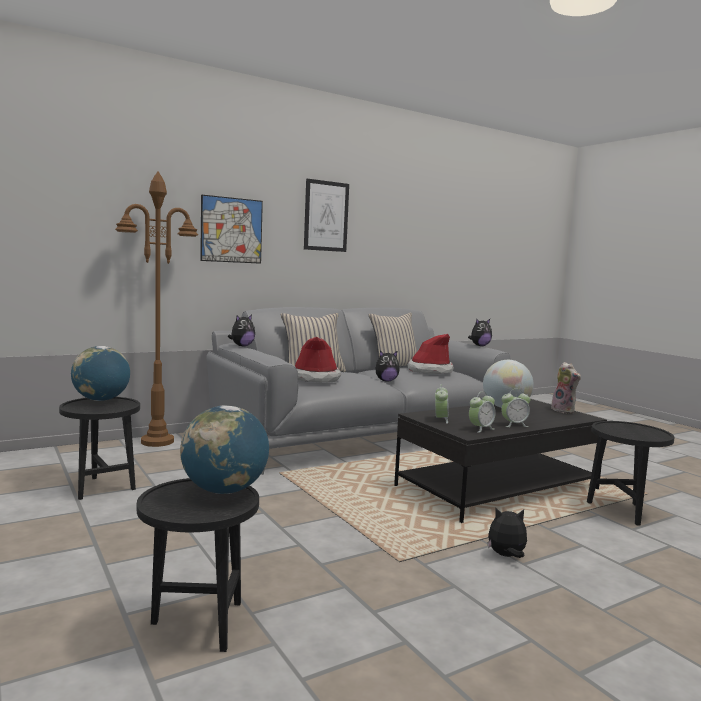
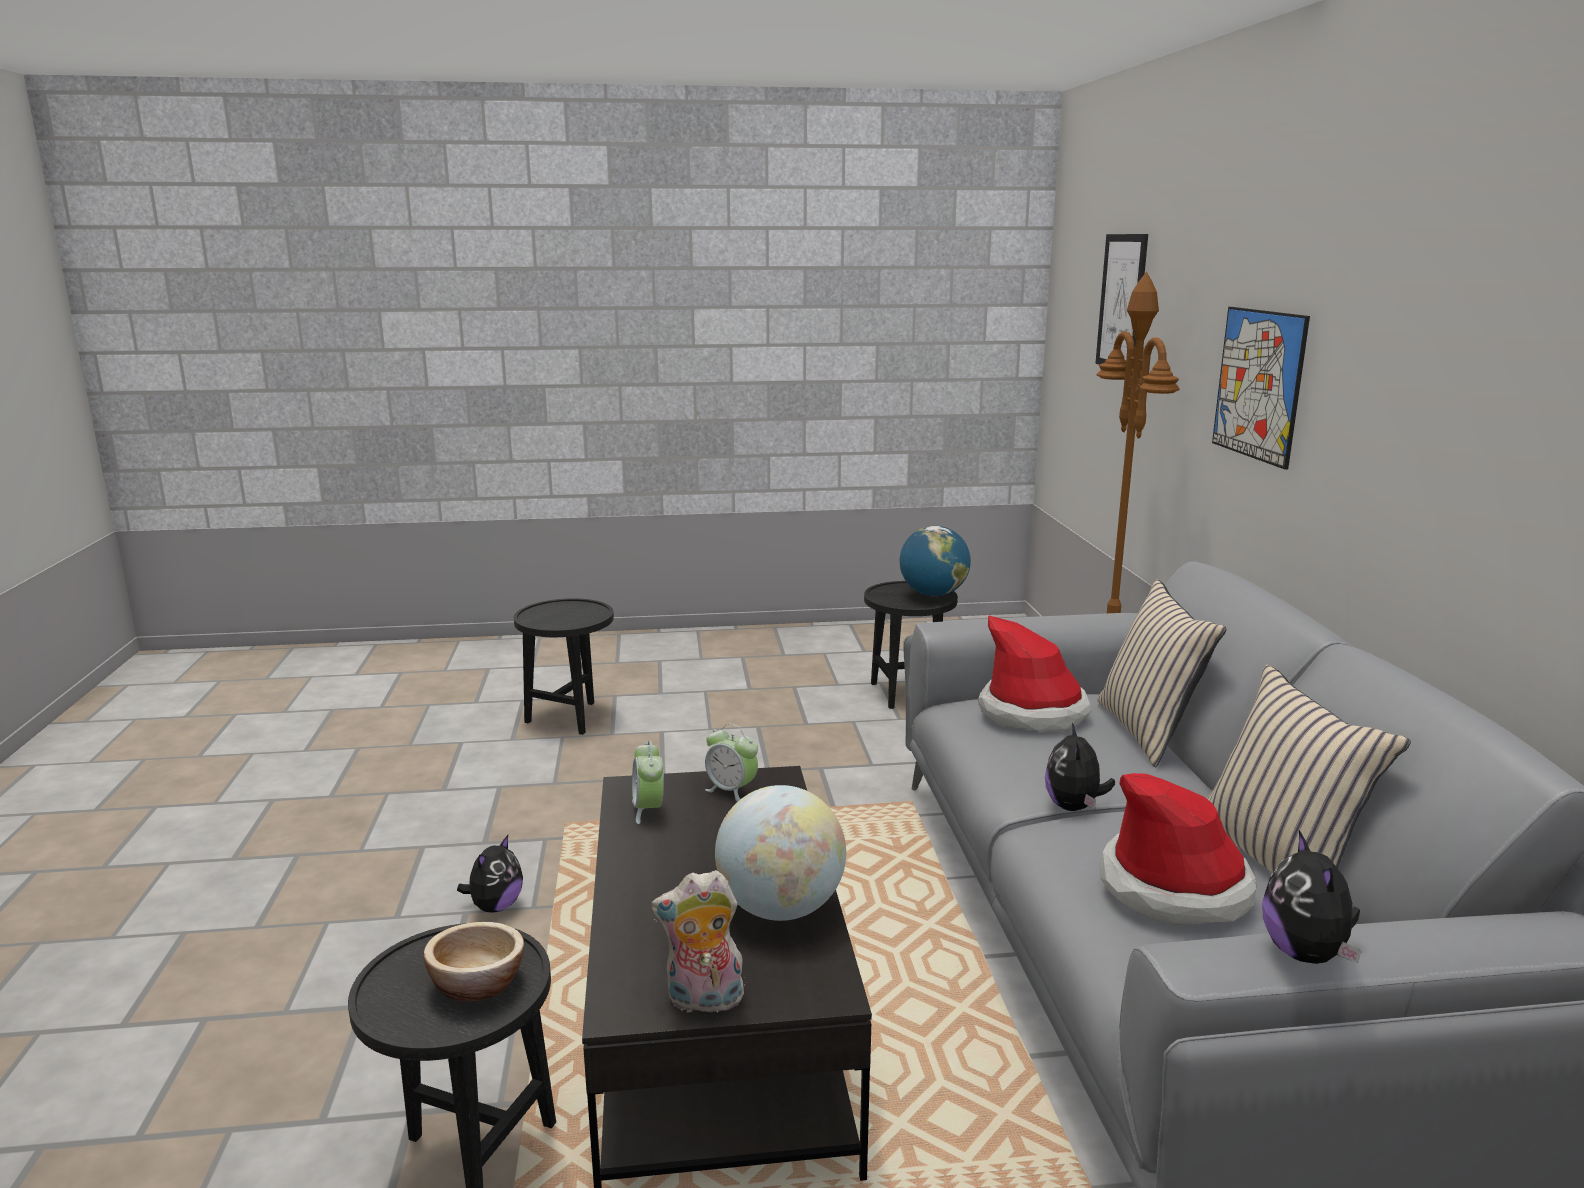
camera: 115 degrees right, 10 degrees up
globe [180,406,269,494] -> none
plush toy [228,315,255,346] -> none
picture [304,179,349,252] -> picture moved to [1095,234,1148,364]
alarm clock [501,389,531,427] -> none
none -> bowl [424,922,524,1002]

